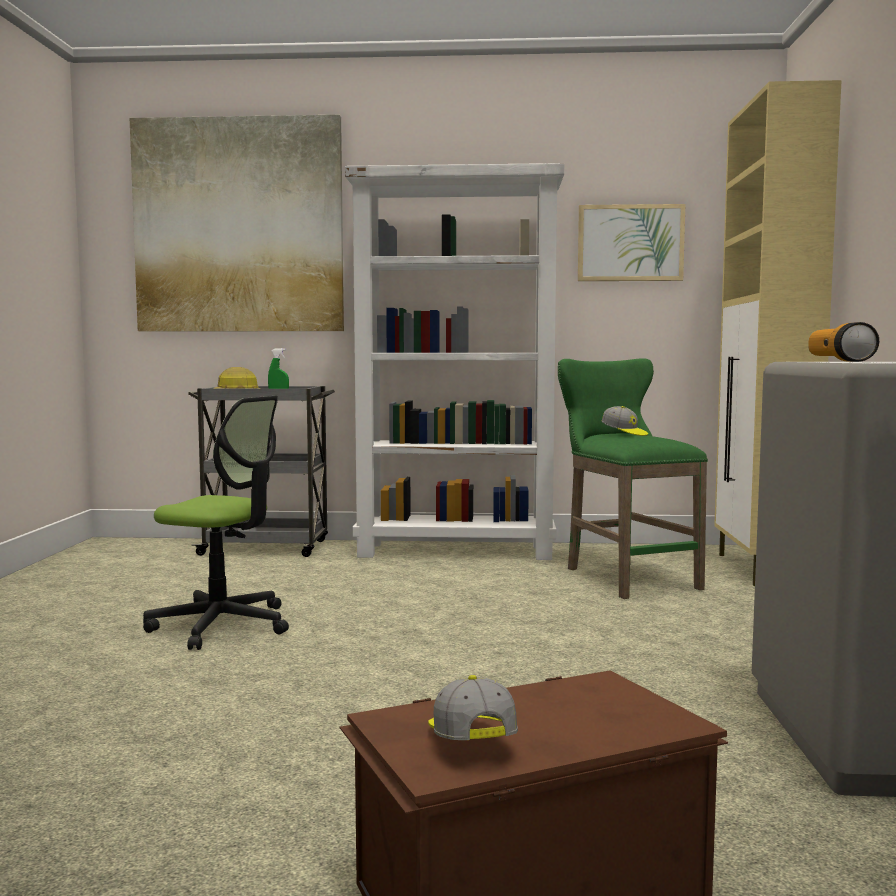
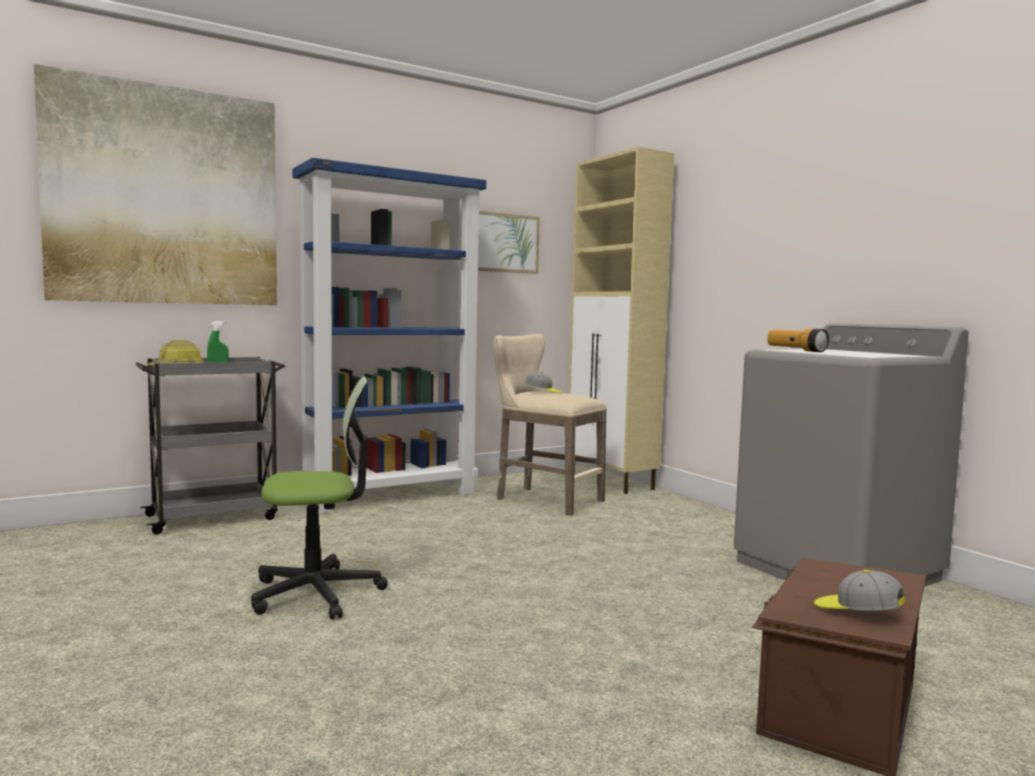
camera: 35 degrees left, 0 degrees up
white bookcase [345,163,564,560] -> blue bookcase [293,158,486,514]
green stool [558,359,708,599] -> beige stool [493,334,607,516]

